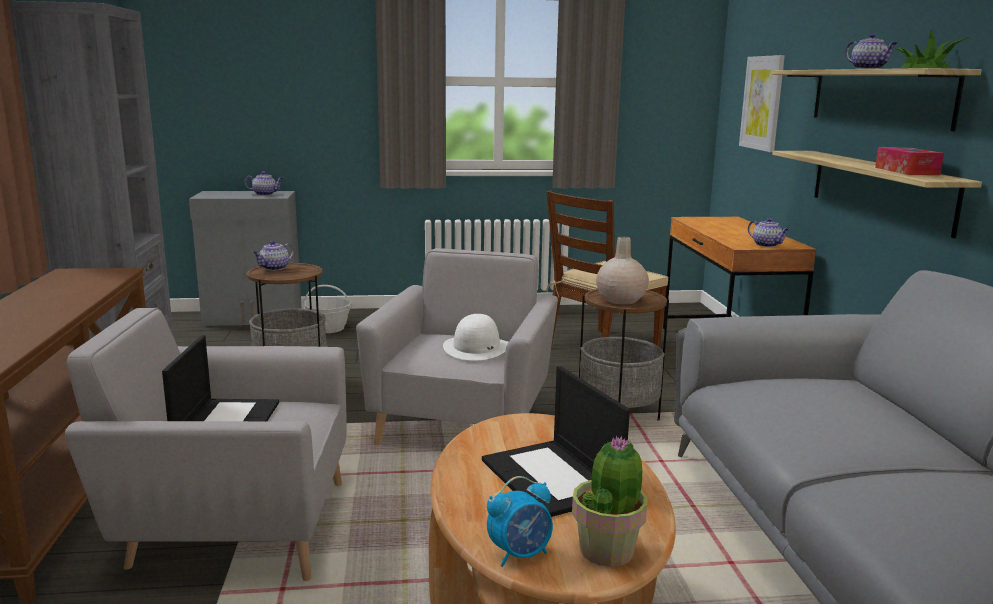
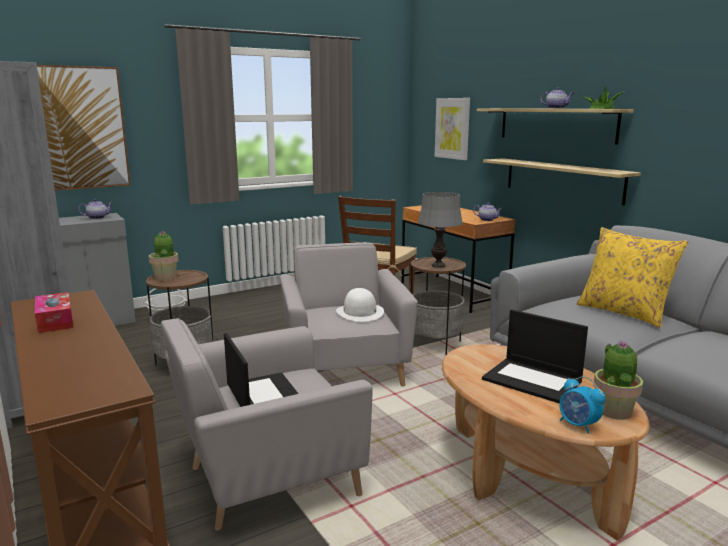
camera: 25 degrees left, 0 degrees up
teapot [252,241,294,270] -> potted plant [149,231,178,280]
alarm clock [487,476,553,567] -> alarm clock turned 105 degrees clockwise [559,376,606,434]
beige vase [596,236,649,305] -> grey table lamp [418,192,463,268]
tissue box [875,147,944,175] -> tissue box moved to [35,292,73,333]
none -> picture [37,65,130,190]
none -> yellow pillow [577,227,688,328]

